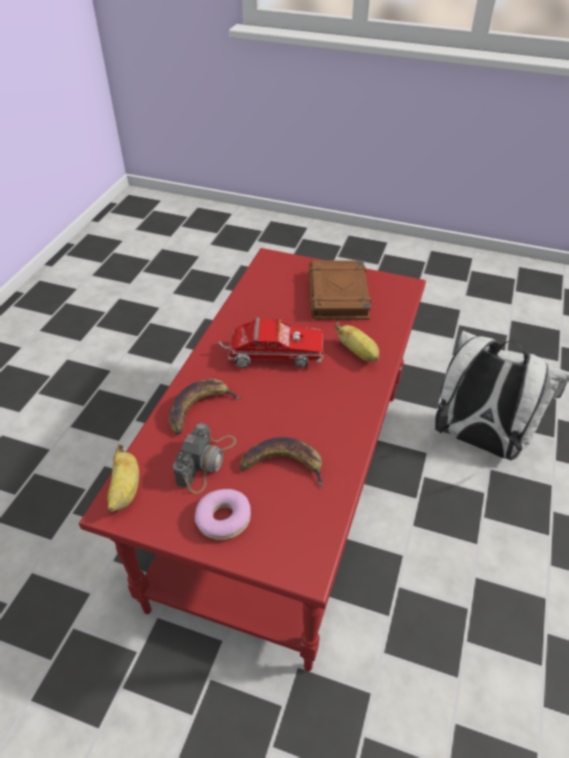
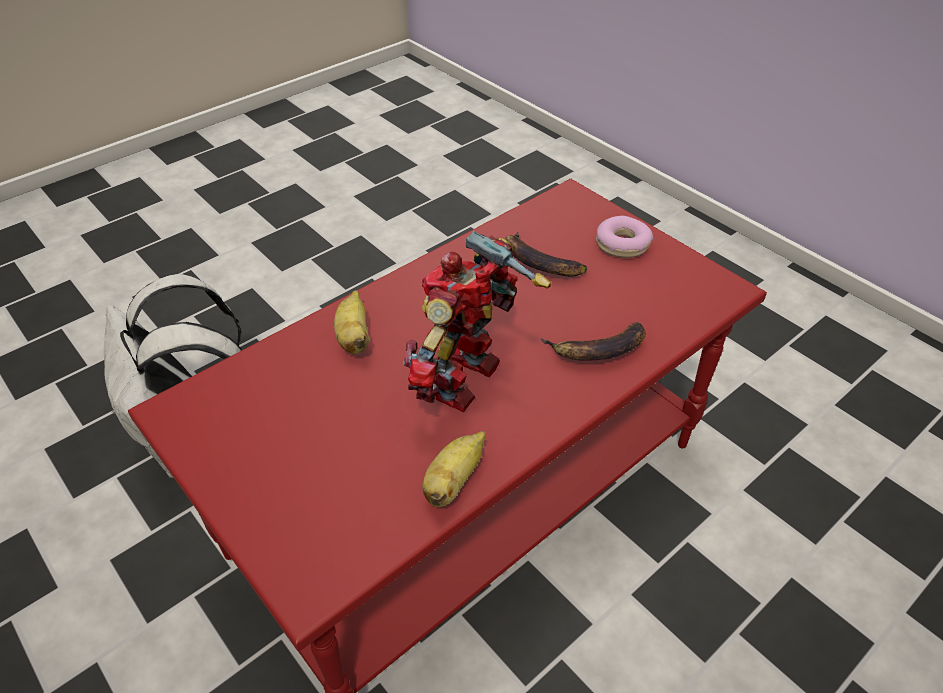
camera: 150 degrees left, 0 degrees up
banana [107,444,139,512] -> banana moved to [422,431,486,507]
camera [173,423,236,494] -> none
toy truck [219,318,323,368] -> toy robot [403,230,551,412]
brown book [308,261,371,320] -> none

